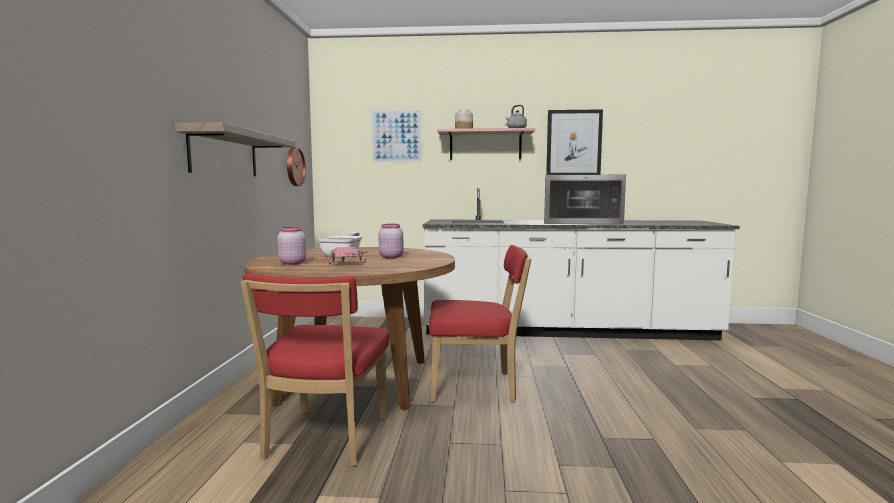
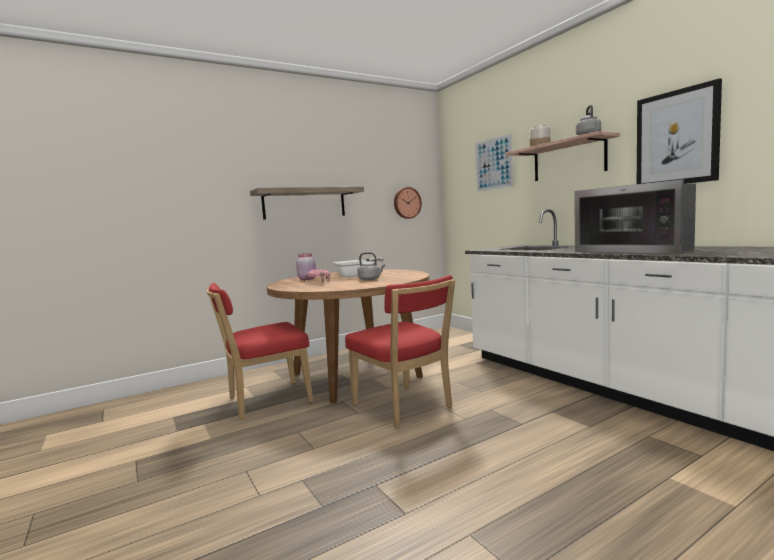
camera: 55 degrees right, 0 degrees up
pink jar [379,224,403,258] -> grey kettle [358,252,385,280]

